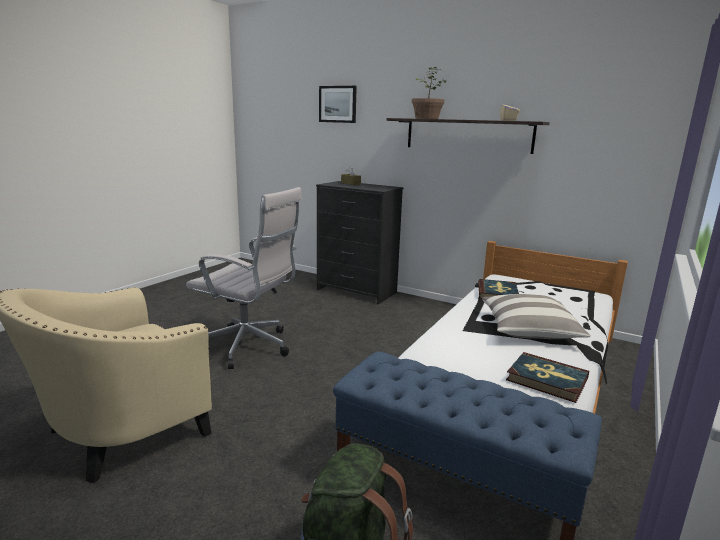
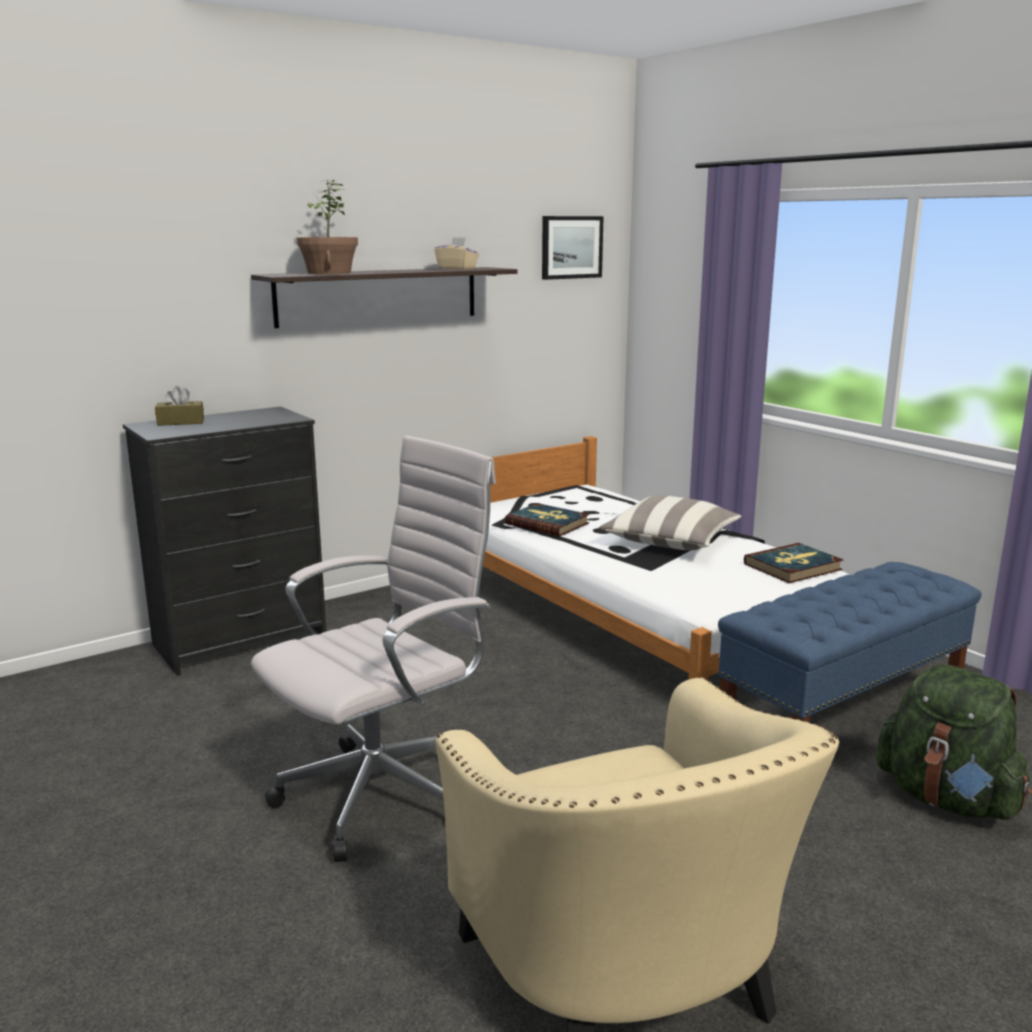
camera: 65 degrees left, 0 degrees up
picture [319,86,357,123] -> picture moved to [542,216,604,280]

